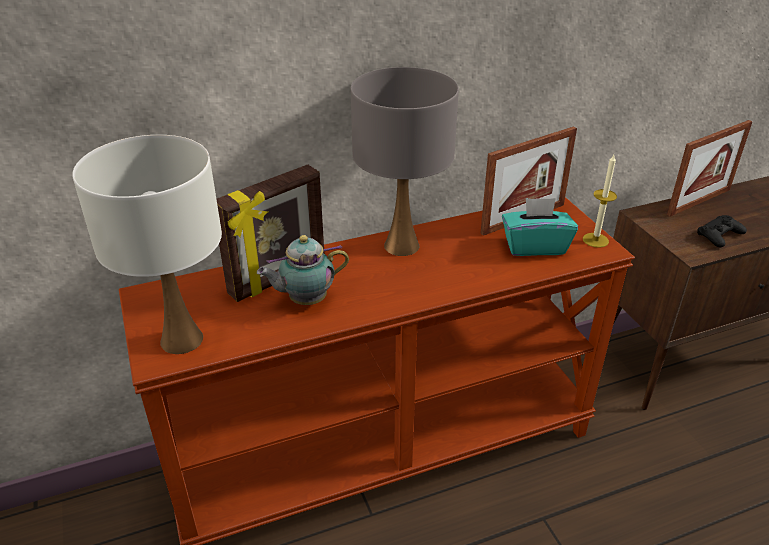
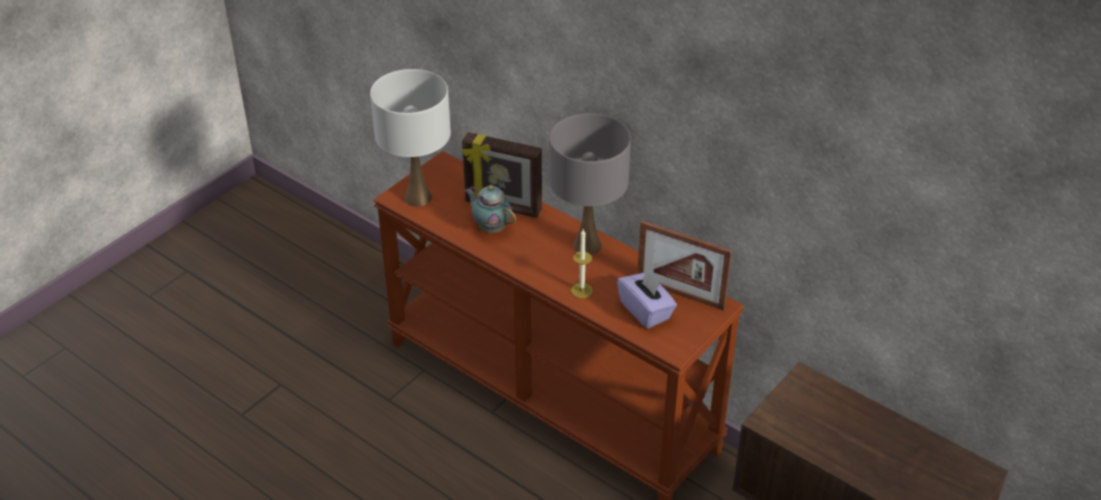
camera: 60 degrees right, 5 degrees up
turquoise tissue box [502,198,578,256] -> purple tissue box [617,270,677,329]
candle [583,155,617,248] -> candle moved to [571,229,593,298]
picture frame [667,120,753,217] -> none
black game controller [697,215,747,247] -> none

